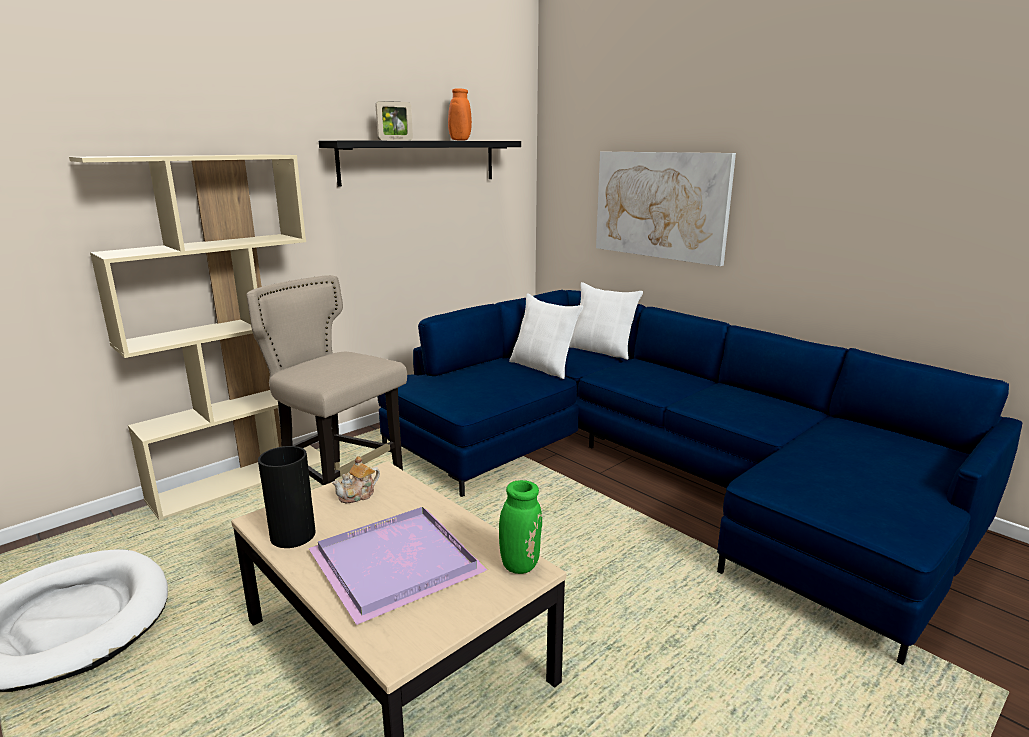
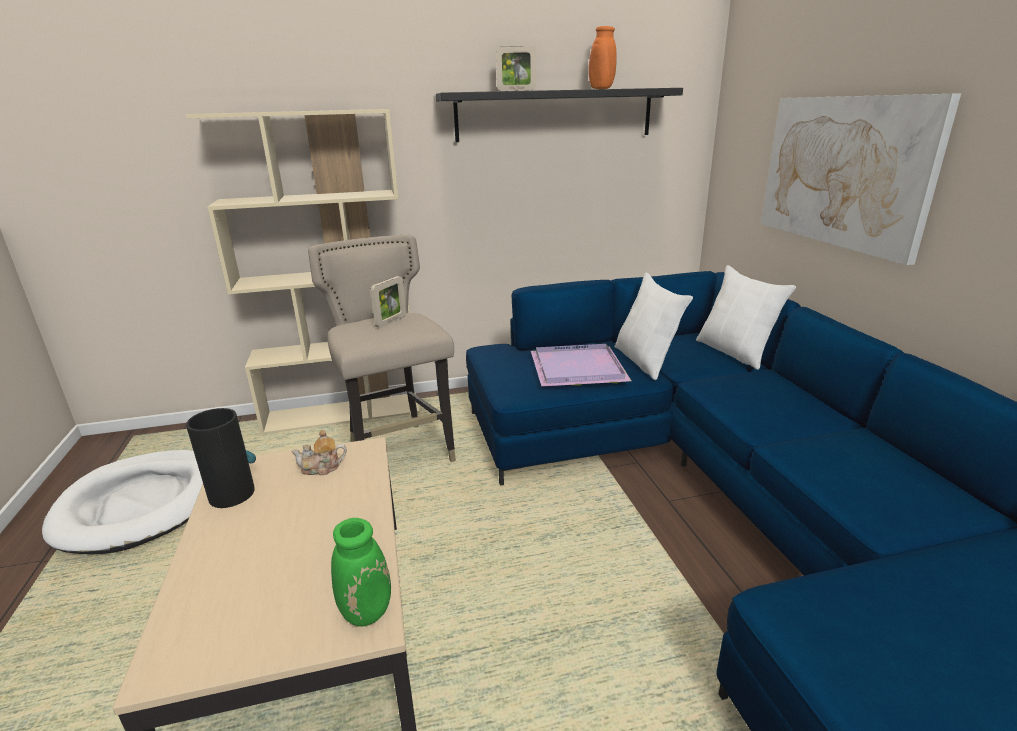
camera: 30 degrees right, 5 degrees up
purple tray [308,507,488,625] -> purple tray moved to [531,344,631,386]
none -> picture frame [371,276,406,328]

